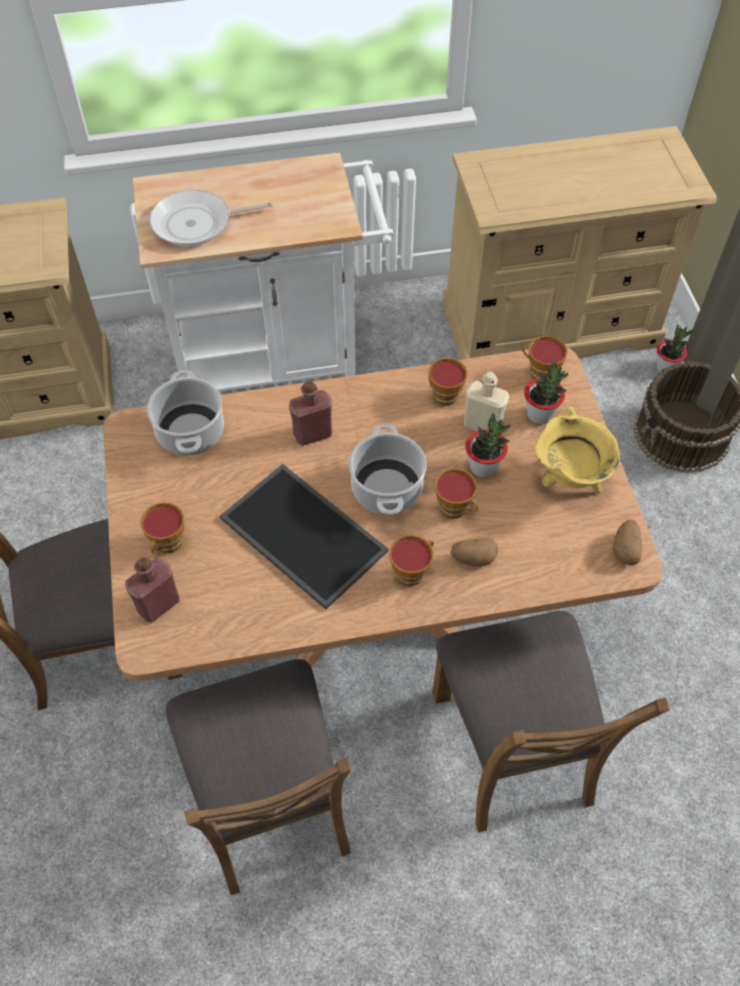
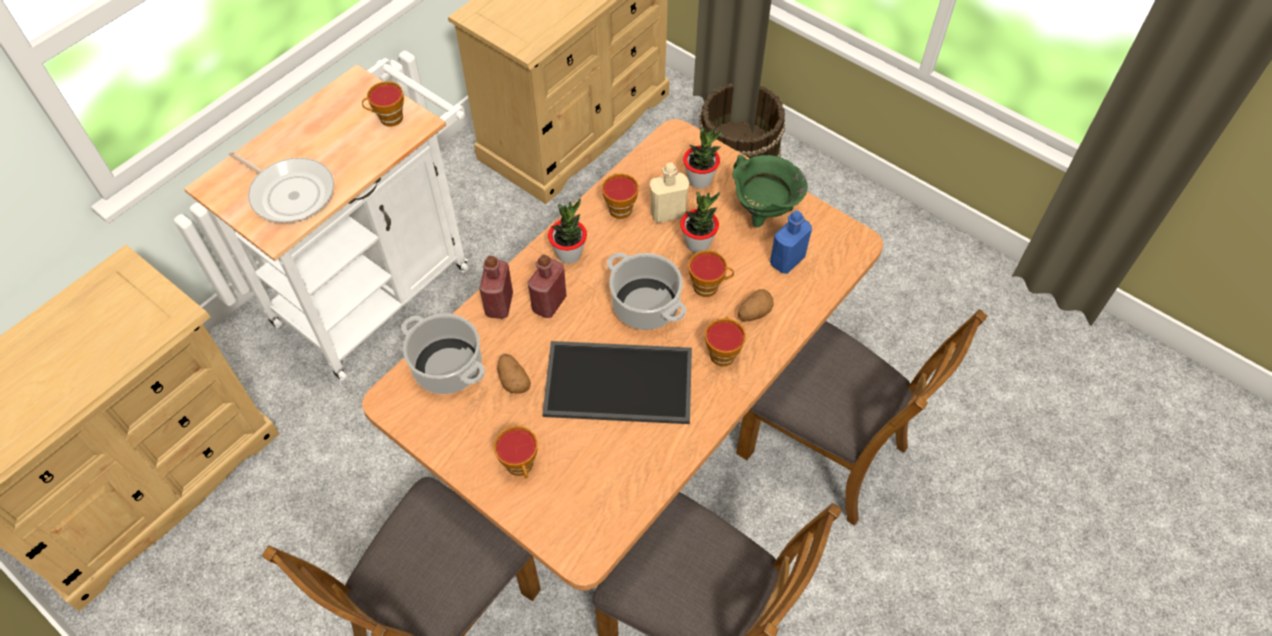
camera: 40 degrees left, 0 degrees up
red bottle [125,557,180,623] -> red bottle moved to [479,256,513,319]
frying pan [149,190,273,246] -> frying pan turned 90 degrees counterclockwise [229,151,334,223]
cup [522,336,568,379] -> cup moved to [362,81,404,127]
yellow cooking pot [534,407,620,494] -> green cooking pot [732,155,808,227]
potato [613,520,642,565] -> potato moved to [497,354,531,394]
potted plant [656,324,695,372] -> potted plant moved to [548,199,587,264]
none -> blue bottle [770,210,812,274]

